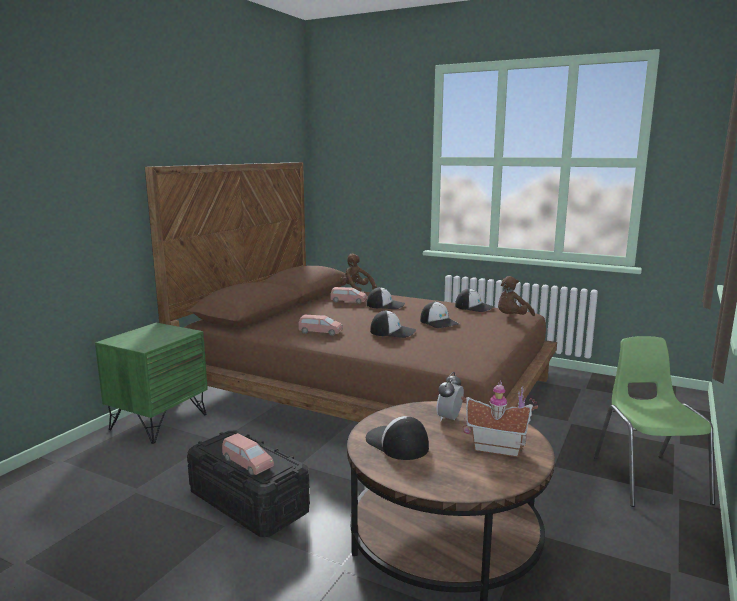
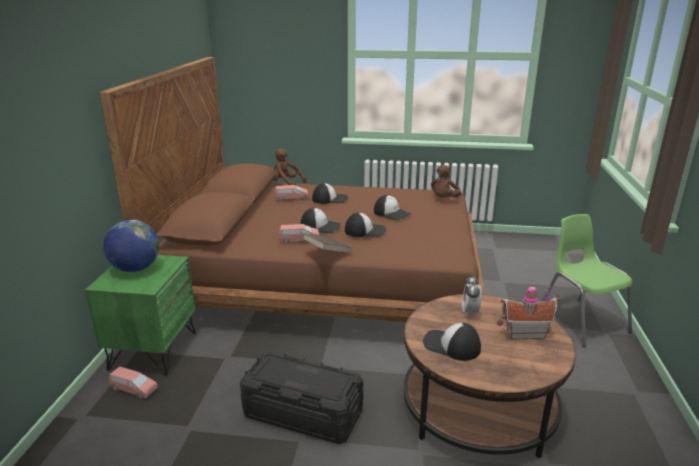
camera: 20 degrees left, 10 degrees up
pink toy car [222,433,274,475] -> pink toy car moved to [109,367,158,399]
cap [455,289,494,312] -> cap moved to [301,208,341,233]
none -> globe [103,220,159,272]
none -> brown book [303,233,353,253]

